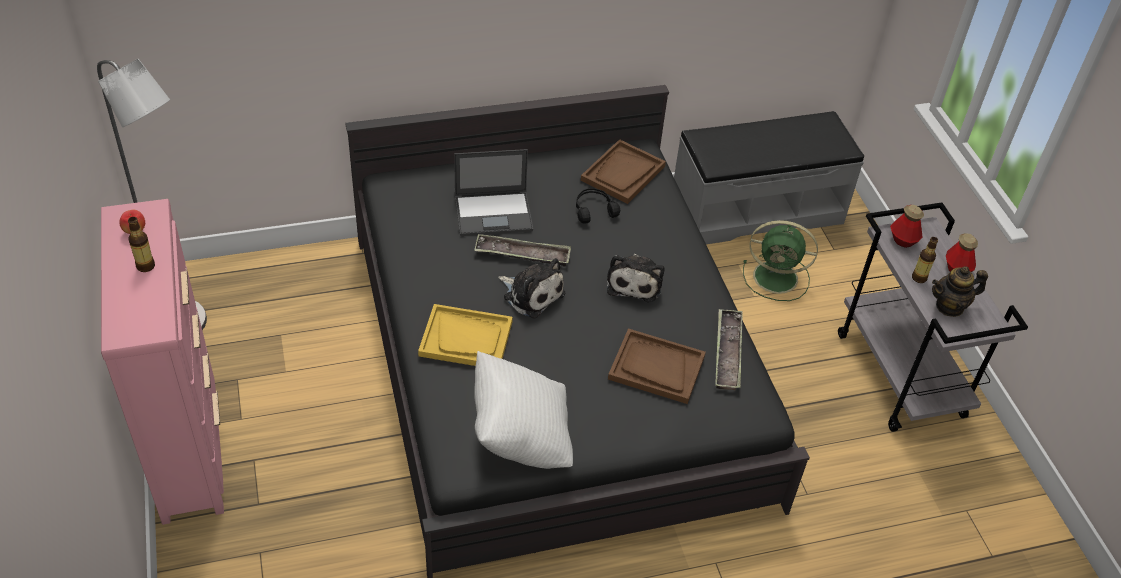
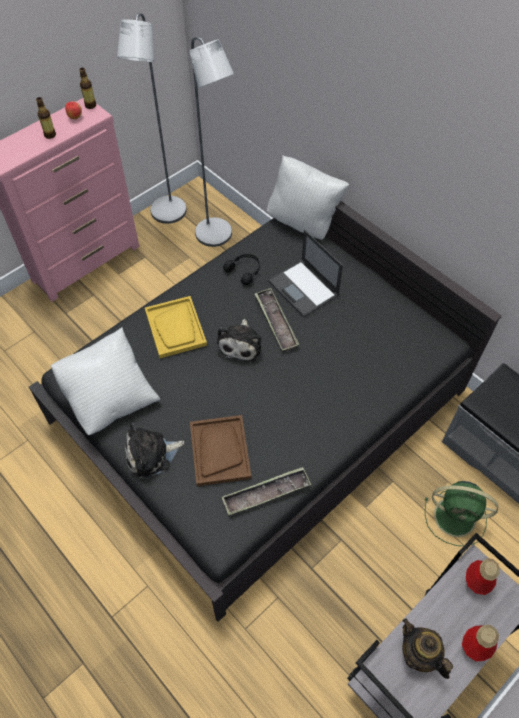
camera: 65 degrees right, 10 degrees up
black headphones [576,188,620,224] -> black headphones moved to [223,254,260,285]
brown tray [581,139,666,204] -> none
plush toy [607,254,664,302] -> plush toy moved to [125,422,184,479]
green fan [743,220,818,301] -> green fan turned 60 degrees counterclockwise [425,481,498,546]
bottle [912,237,938,283] -> bottle moved to [79,68,96,109]
none -> grey floor lamp [189,37,234,247]
none -> white pillow [267,155,349,240]

